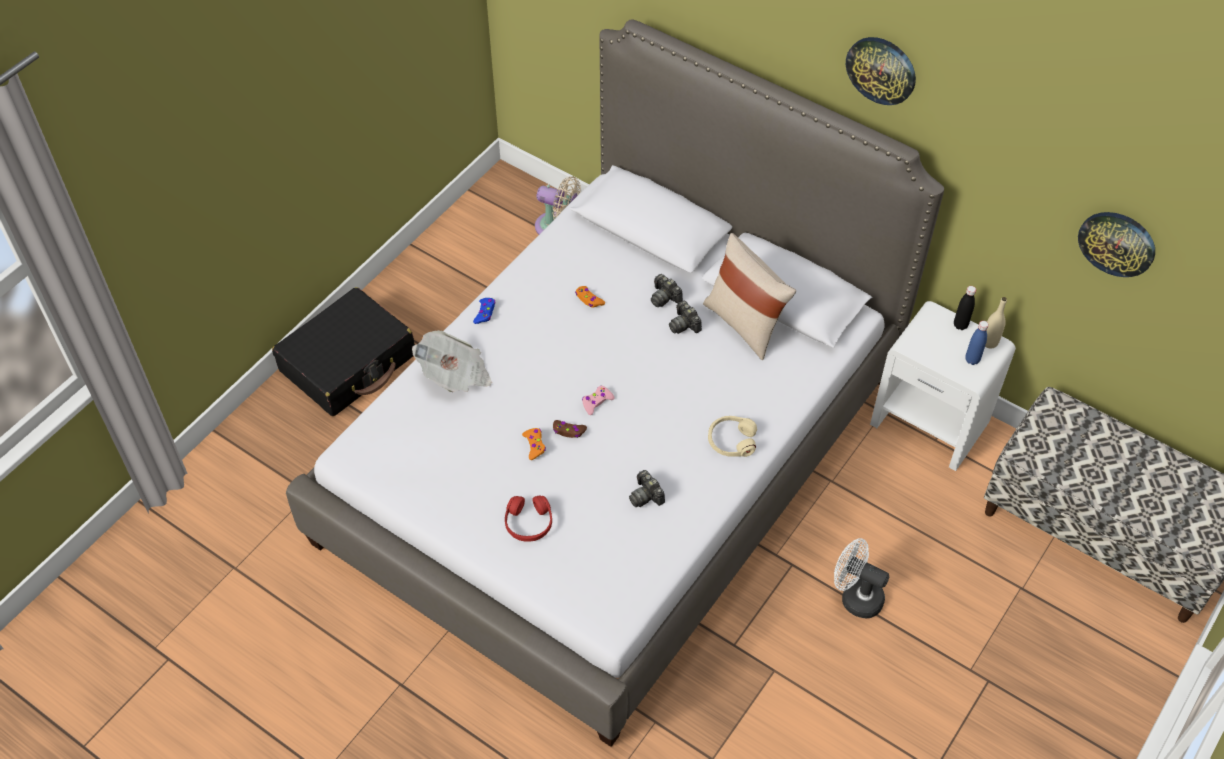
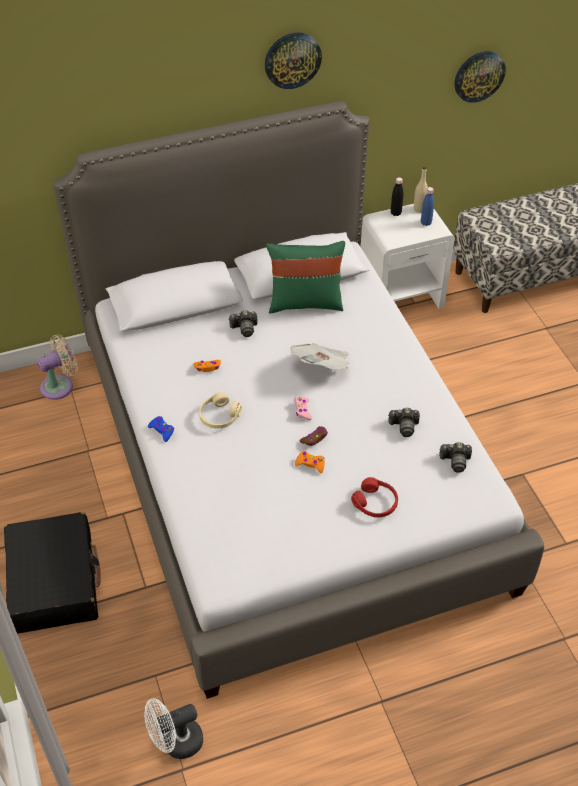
camera: 55 degrees left, 5 degrees down
newspaper [412,330,492,393] -> newspaper moved to [290,343,350,369]
camera [669,301,702,334] -> camera moved to [439,442,472,473]
beige pillow [703,233,796,360] -> green pillow [266,241,345,313]
beige headphones [708,416,757,457] -> beige headphones moved to [199,392,242,428]
white fan [834,538,889,618] -> white fan moved to [144,698,203,759]

